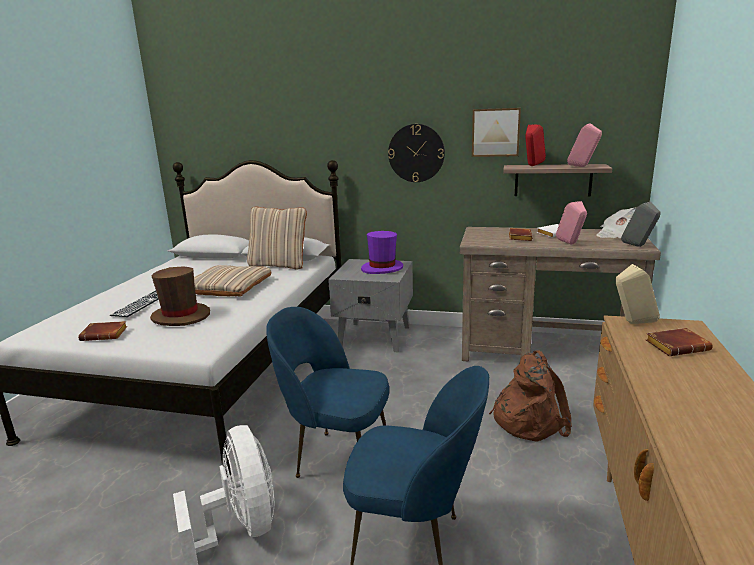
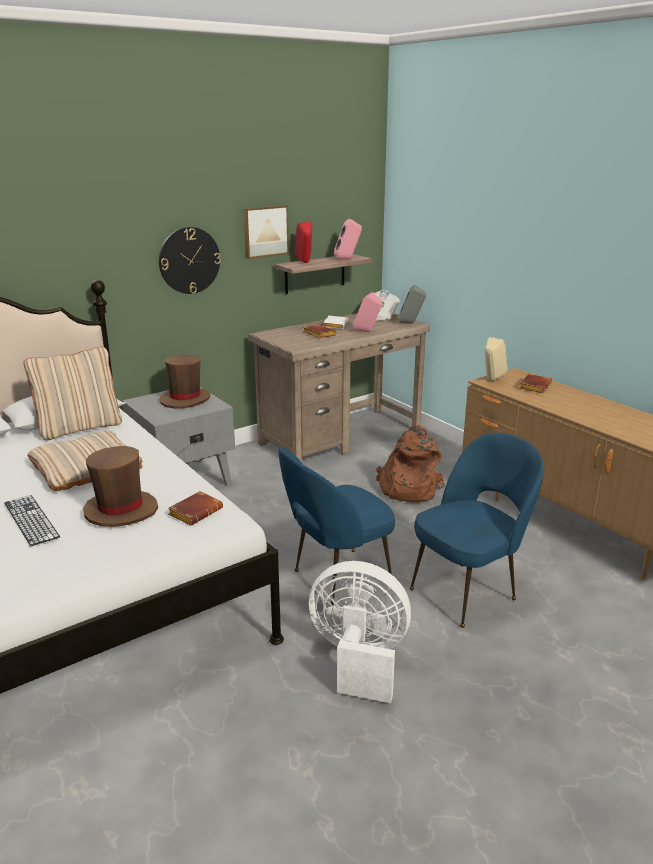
camera: 50 degrees left, 5 degrees up
brown book [78,321,127,341] -> brown book moved to [168,491,223,526]
purple hat [361,231,403,274] -> brown hat [160,355,210,409]

